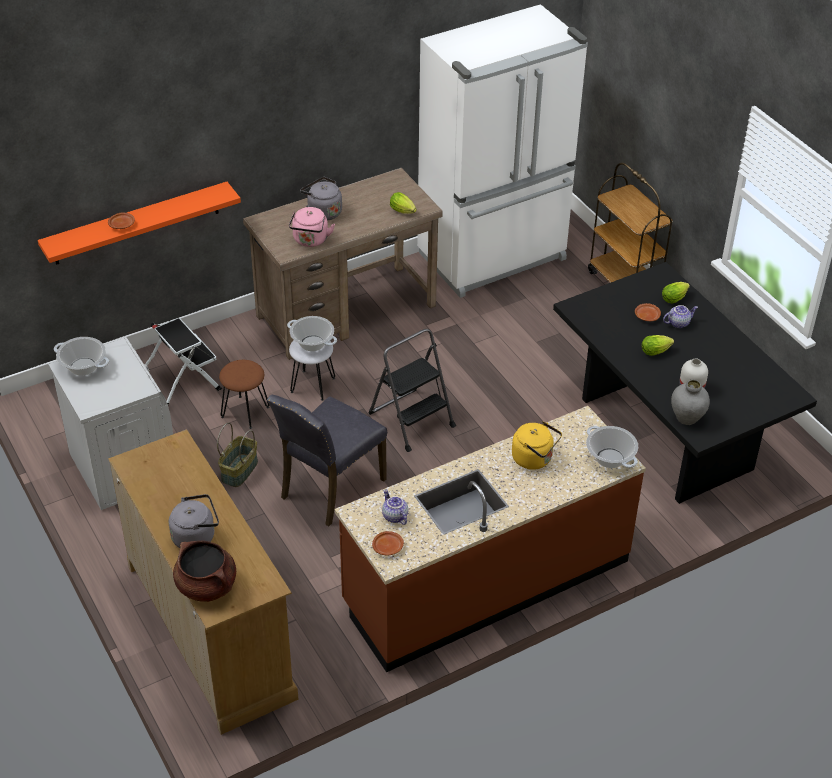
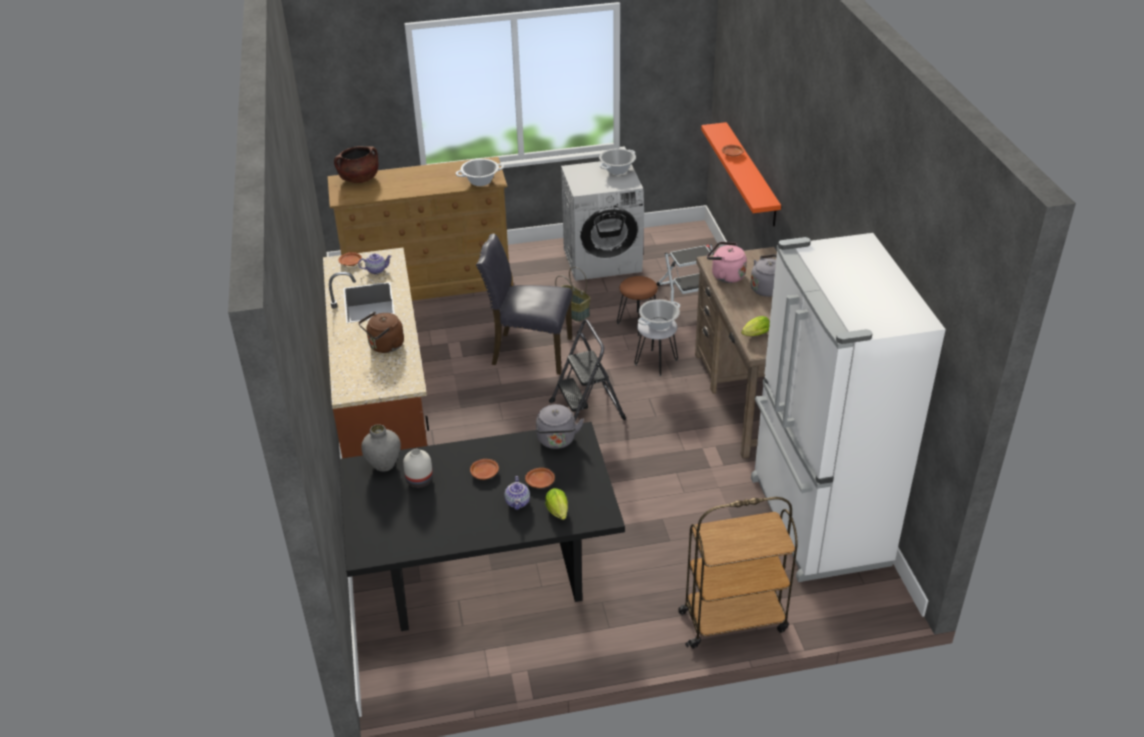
camera: 110 degrees right, 5 degrees down
grey kettle [169,494,219,548] -> grey kettle moved to [536,404,584,449]
grey chair [267,395,387,526] -> grey chair turned 45 degrees counterclockwise [476,234,572,375]
yellow kettle [512,421,562,470] -> brown kettle [359,312,404,353]
cooking pot [586,426,638,468] -> cooking pot moved to [456,159,504,186]
lettuce [642,335,674,356] -> brown plate [470,459,499,480]

